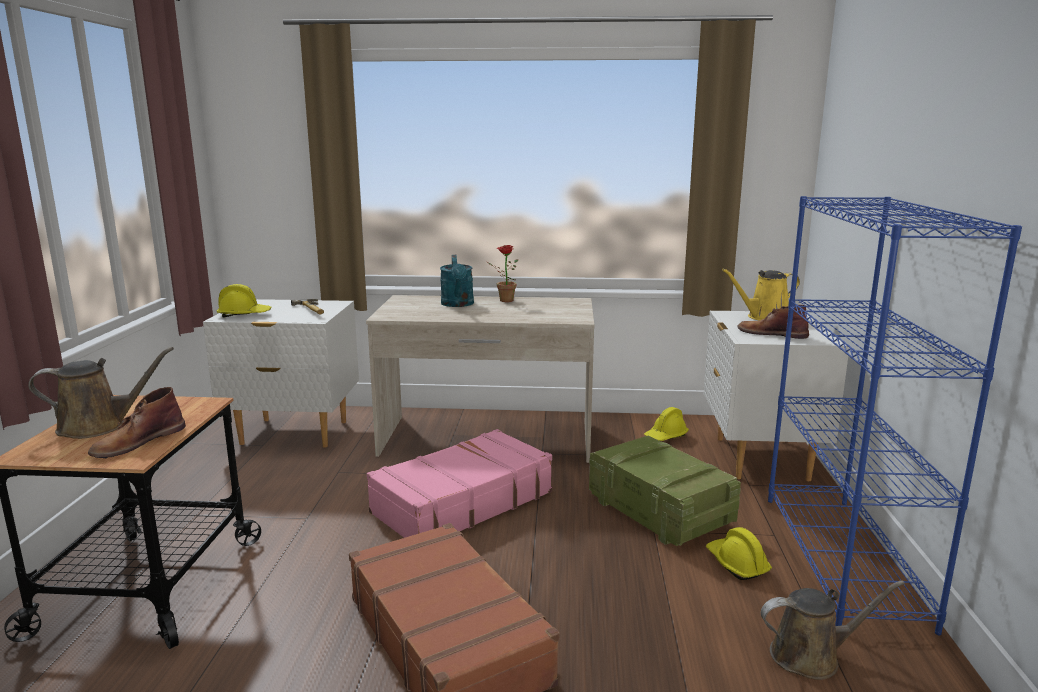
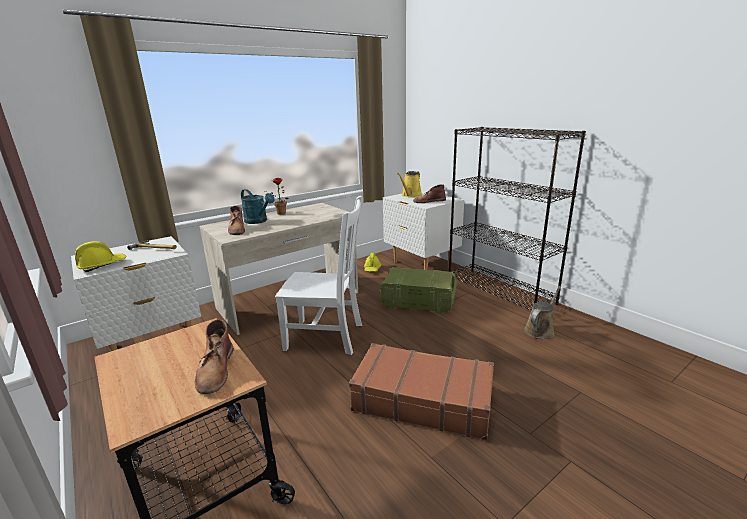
camera: 40 degrees left, 5 degrees up
brown watering can [28,347,174,439] -> none
pink suitcase [367,429,552,538] -> white chair [275,196,362,355]
yellow hard hat [706,527,772,580] -> none
blue bookcase [768,196,1022,635] -> black bookcase [449,127,586,311]
none -> brown boot [228,206,245,235]

